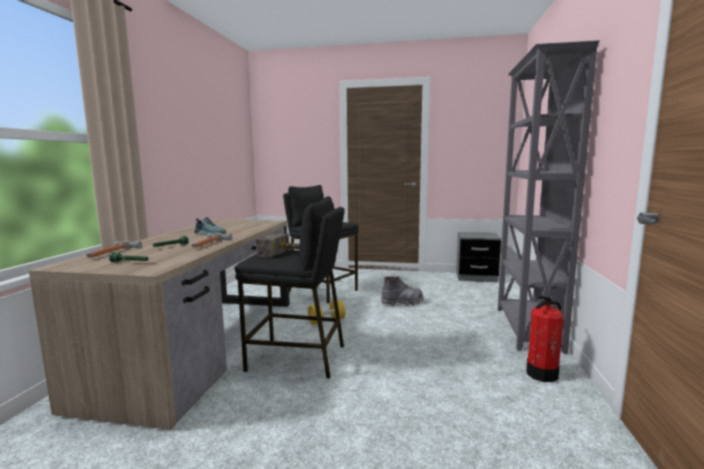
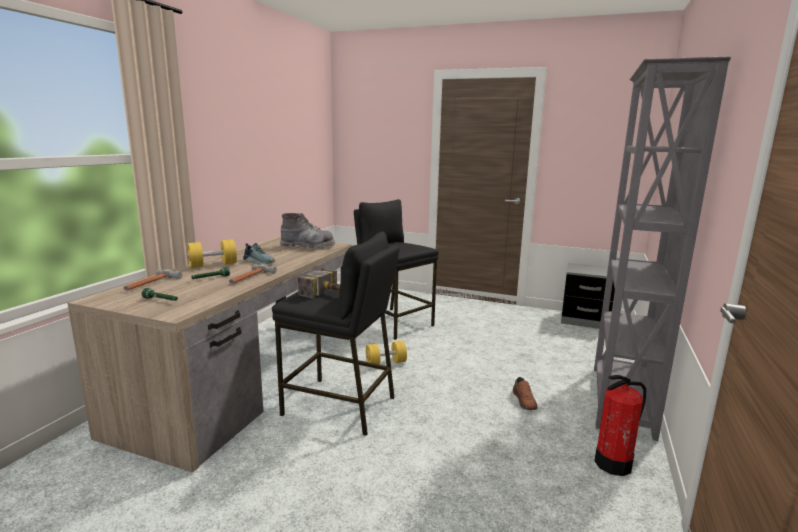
camera: 10 degrees right, 5 degrees up
grey boot [381,276,423,306] -> grey boot moved to [280,213,335,250]
none -> yellow dumbbell [187,239,237,268]
none -> brown shoe [513,377,538,410]

